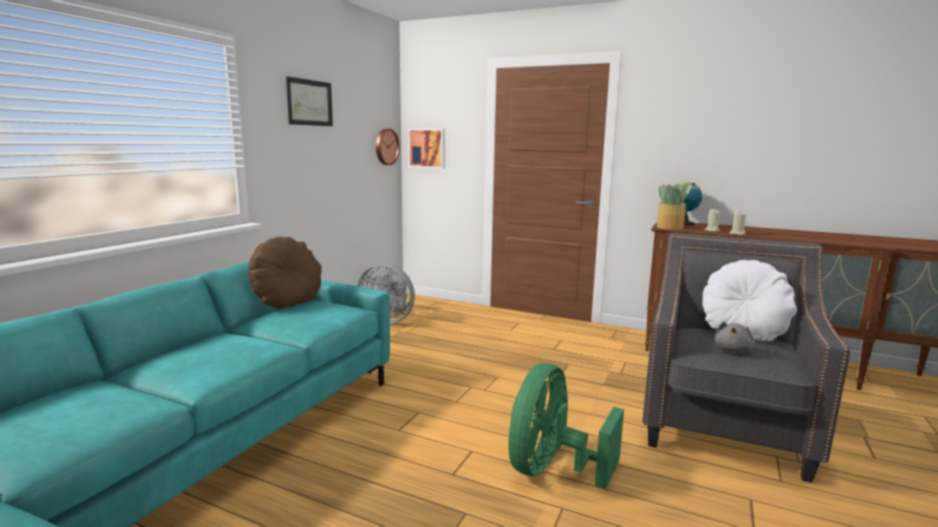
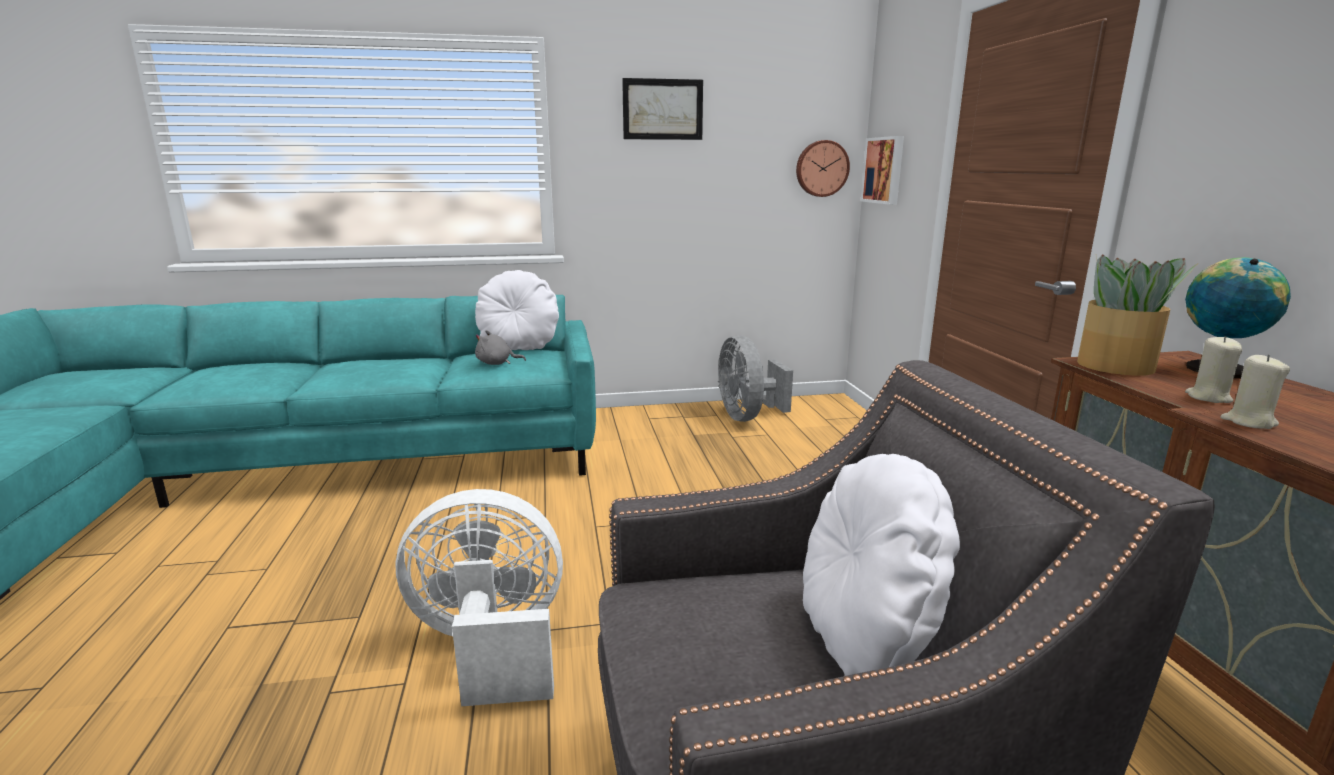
camera: 55 degrees right, 5 degrees up
brown pillow [248,237,322,309] -> white pillow [475,270,559,350]
green fan [509,363,624,489] -> white fan [395,489,563,706]
grey plush toy [715,321,756,353] -> grey plush toy moved to [475,330,526,365]

